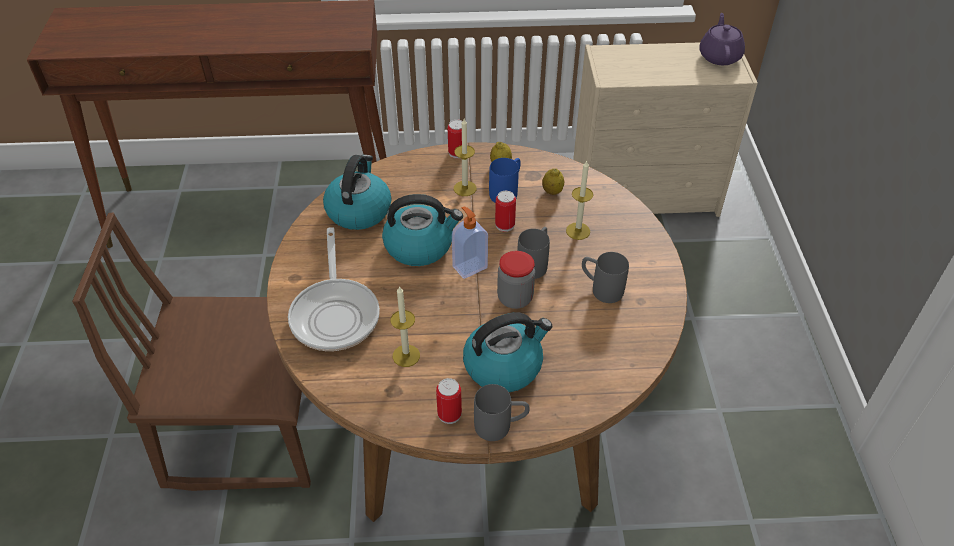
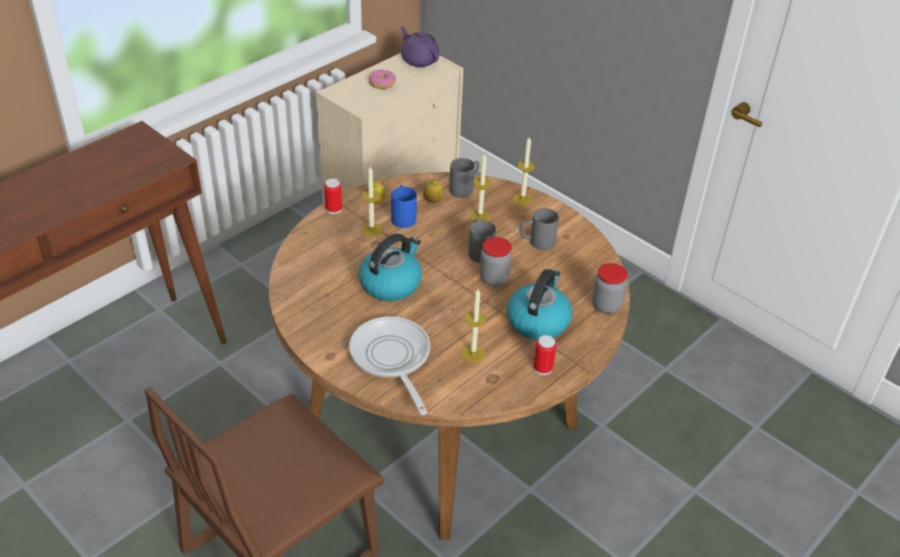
camera: 45 degrees left, 5 degrees down
frying pan [288,227,380,351] -> frying pan turned 150 degrees counterclockwise [349,316,430,415]
kettle [323,155,391,230] -> none
soap dispenser [452,207,488,279] -> none
grey mug [474,384,530,441] -> grey mug moved to [449,158,480,198]
can [495,191,516,232] -> none
none -> donut [369,70,396,89]
none -> candle [513,136,535,205]
none -> jar [592,263,628,314]

